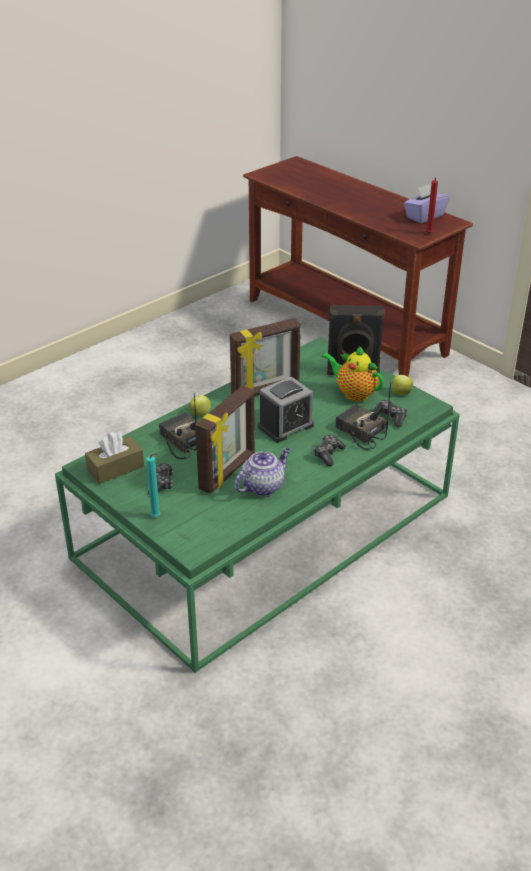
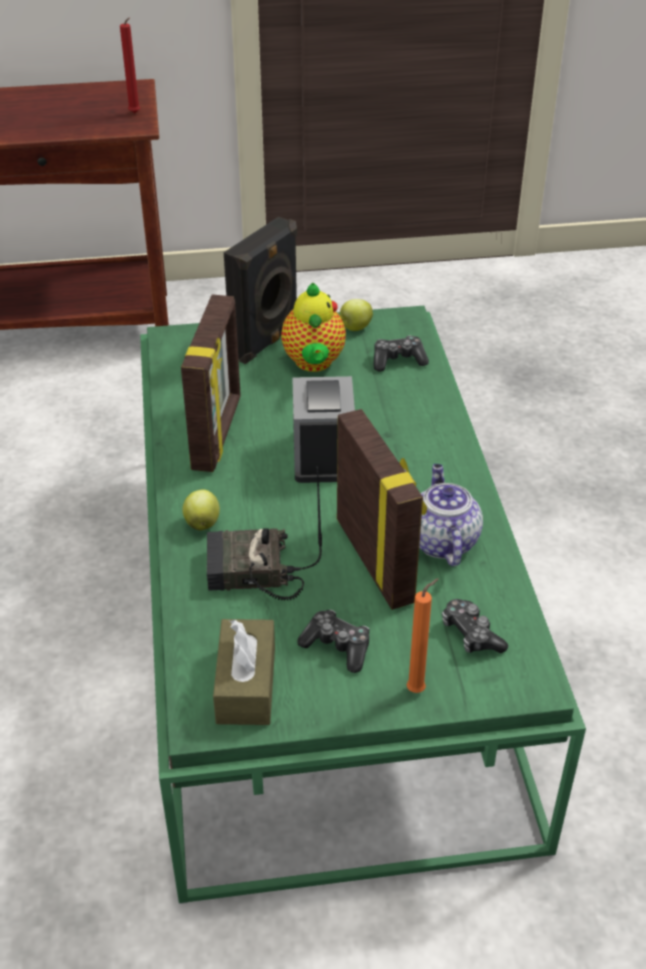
camera: 55 degrees left, 5 degrees up
turquoise candle [146,453,161,517] -> orange candle [407,579,438,693]
game controller [314,435,346,466] -> game controller moved to [442,599,508,653]
teapot [322,346,383,401] -> teapot turned 75 degrees counterclockwise [281,283,346,372]
radio [336,382,391,450] -> none
purple tissue box [404,184,450,223] -> none

